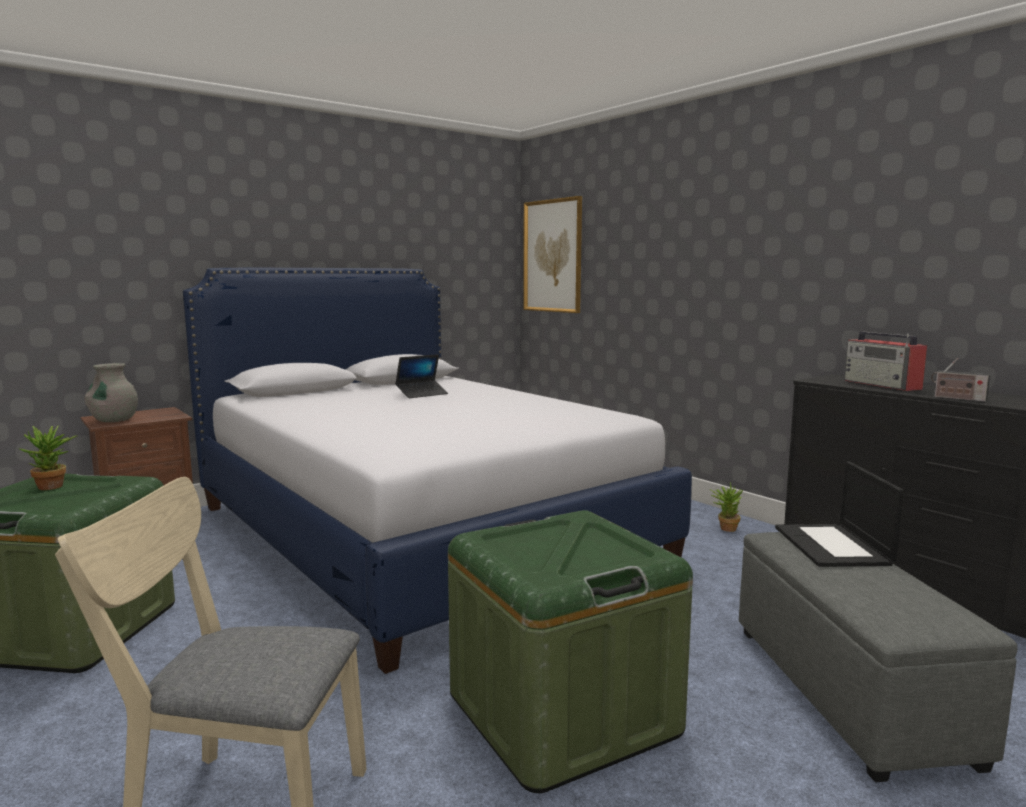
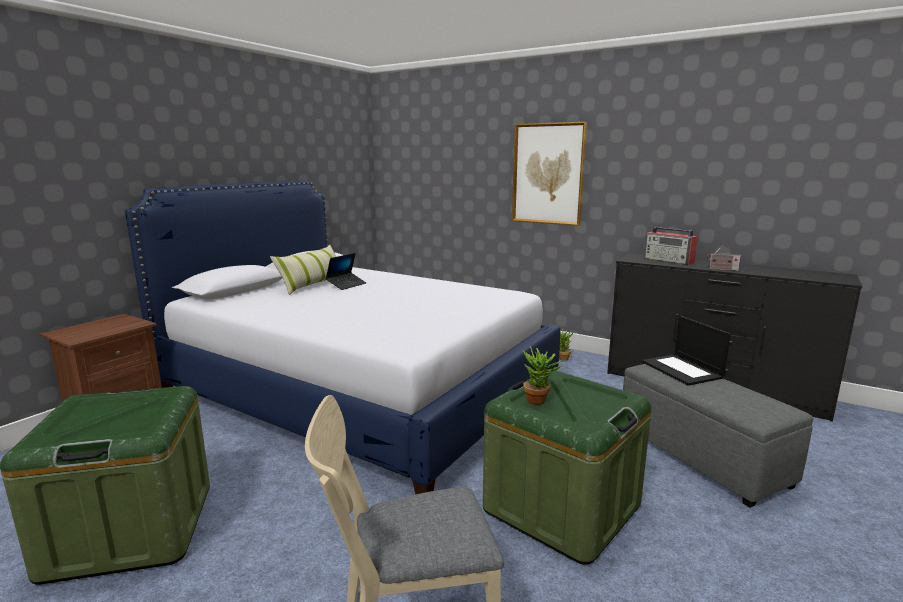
camera: 20 degrees left, 5 degrees up
potted plant [18,426,78,490] -> potted plant moved to [523,346,565,405]
grey vase [85,363,138,422] -> none
picture [523,196,582,313] -> picture moved to [512,122,587,226]
none -> pillow [270,245,336,295]

